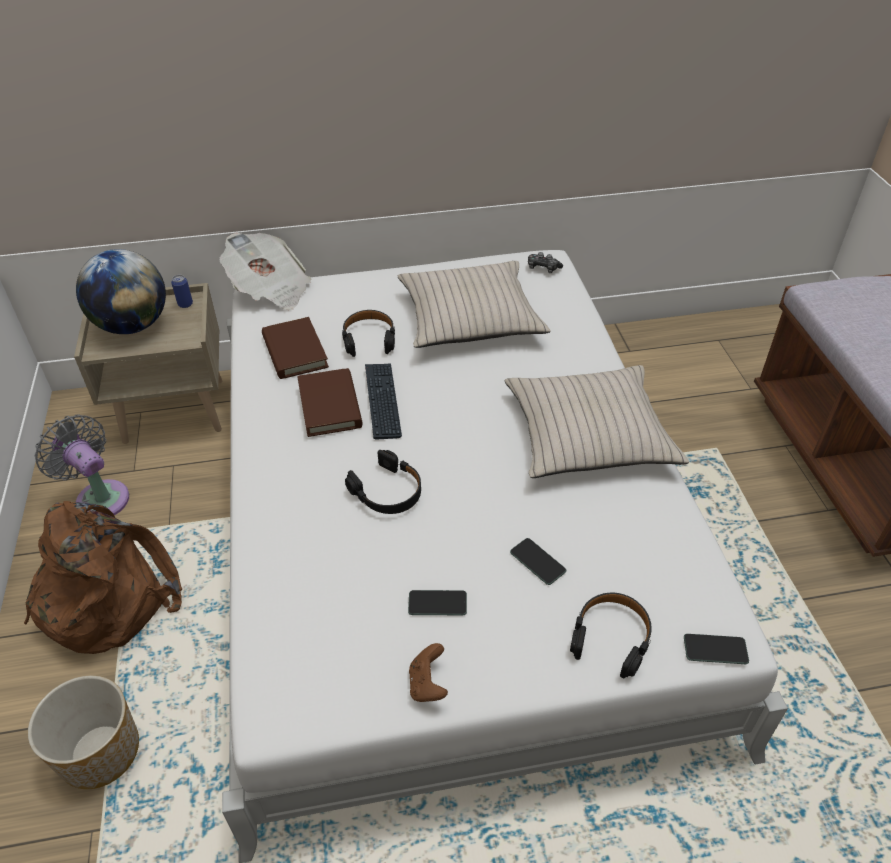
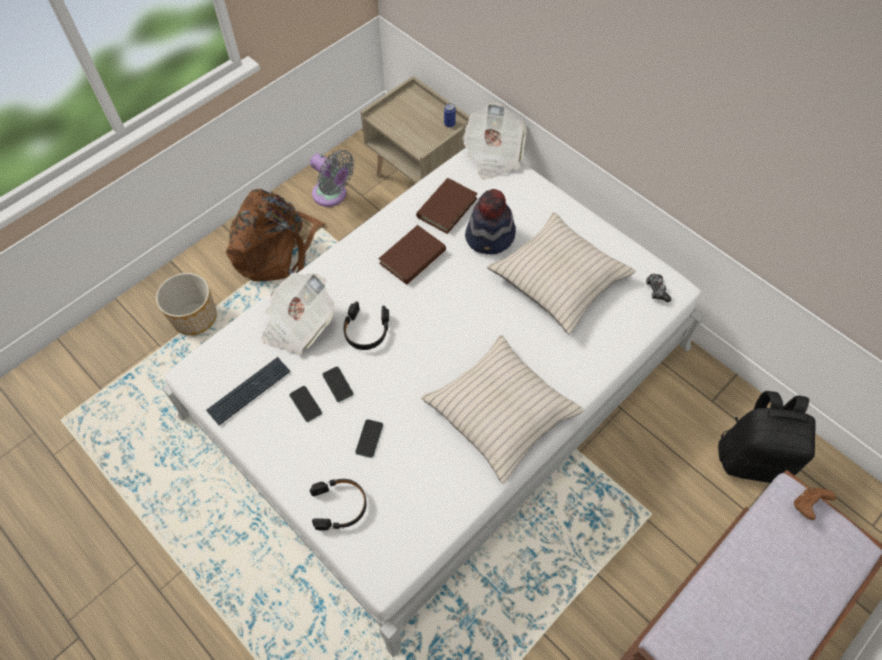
camera: 55 degrees right, 15 degrees up
grey fan [34,414,129,515] -> grey fan turned 120 degrees clockwise [310,150,355,207]
globe [76,249,166,334] -> none
black headphones [342,310,395,357] -> hat [465,189,516,254]
keyboard [365,363,402,440] -> keyboard moved to [206,357,291,425]
brown game controller [409,643,448,702] -> brown game controller moved to [794,488,836,520]
phone [684,634,749,664] -> phone moved to [322,367,354,402]
none -> newspaper [261,272,334,355]
none -> black backpack [718,391,816,483]

